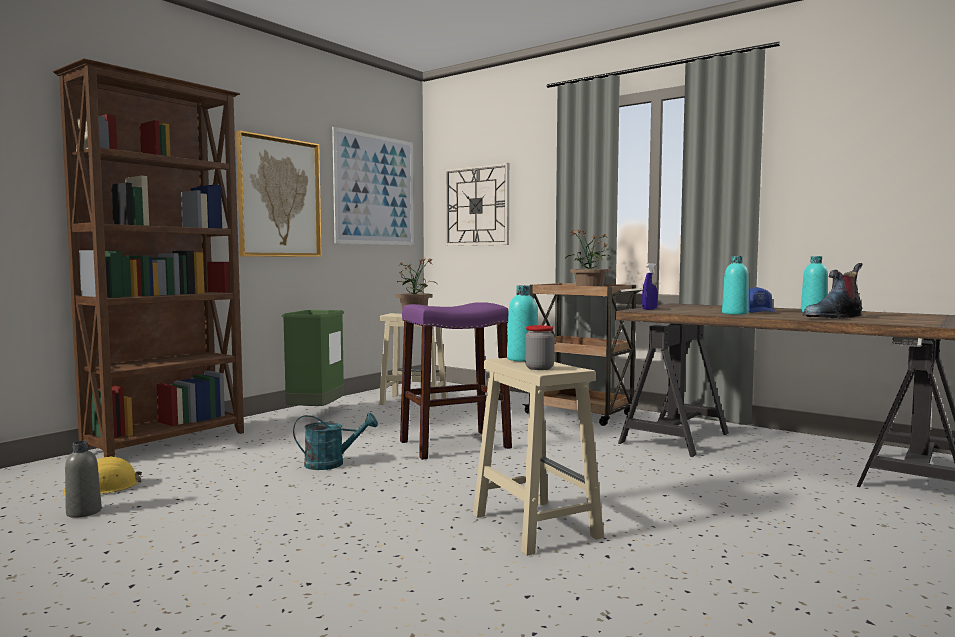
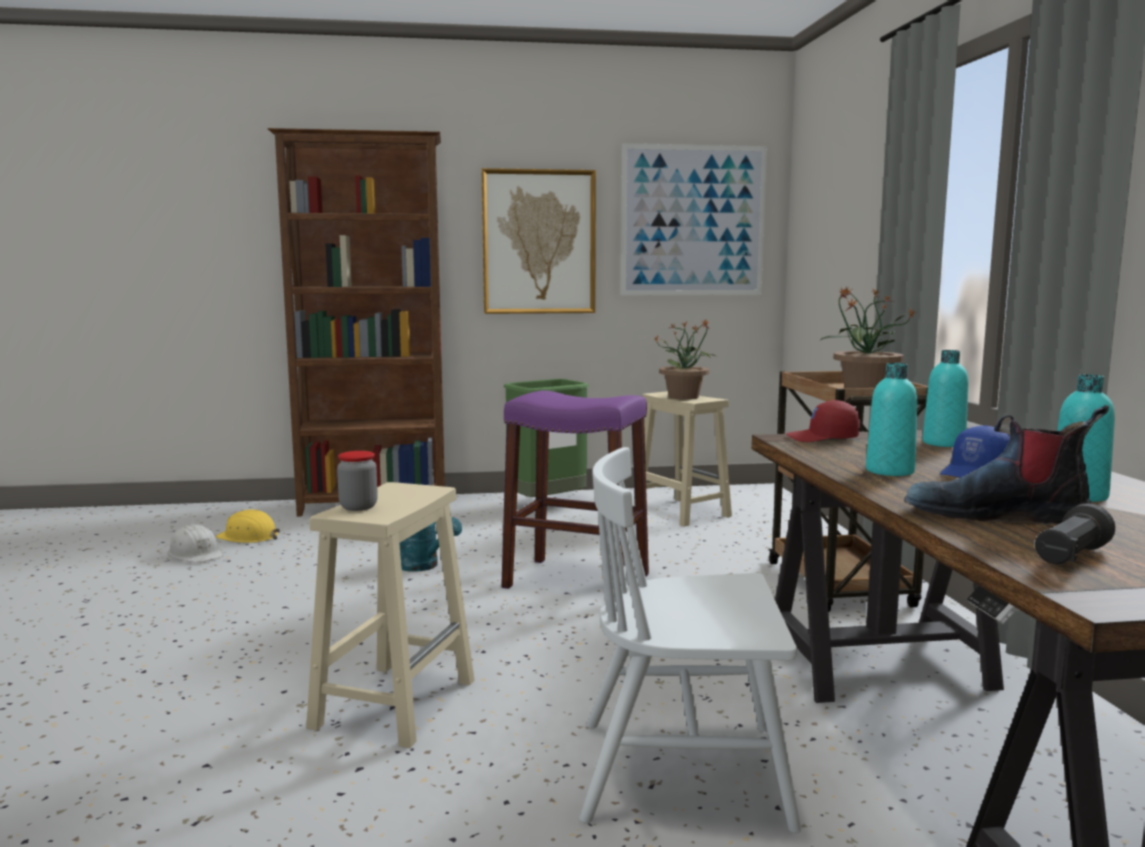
camera: 45 degrees right, 5 degrees up
grey bottle [65,441,102,518] -> white hard hat [168,524,223,563]
wall clock [445,163,509,246] -> none
turquoise bottle [507,285,538,361] -> turquoise bottle moved to [922,350,969,447]
blue spray bottle [642,263,658,310] -> red cap [786,400,860,442]
none -> white chair [579,447,801,833]
none -> black flashlight [1035,503,1115,564]

